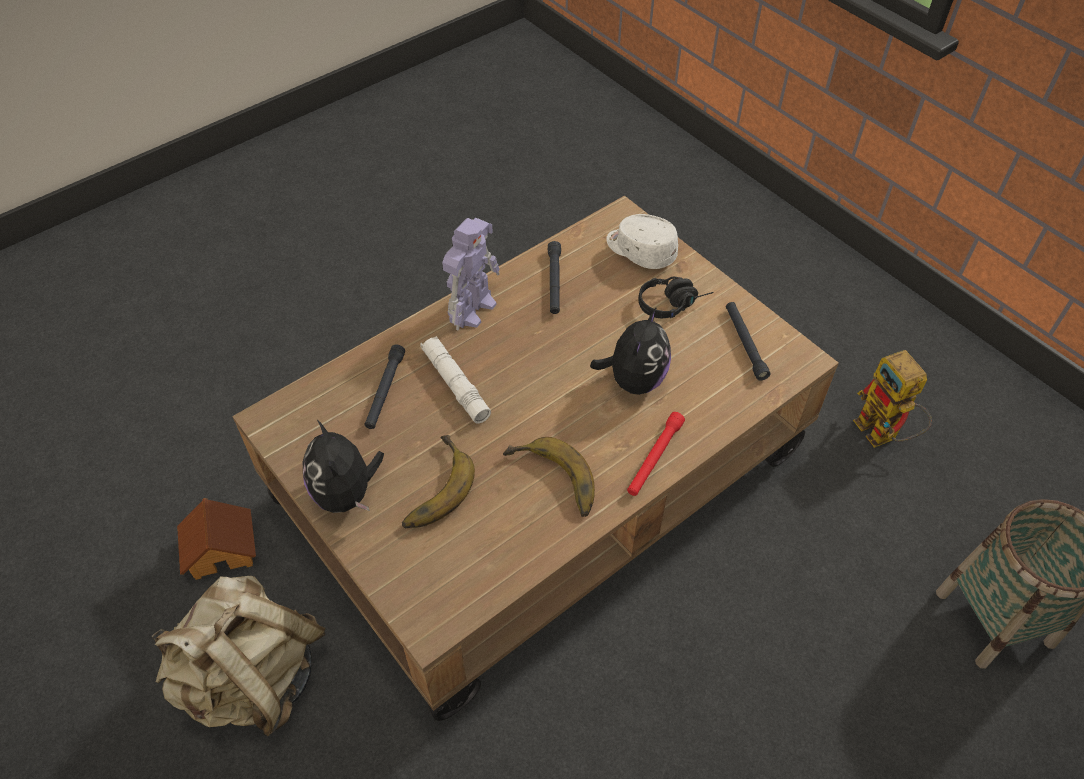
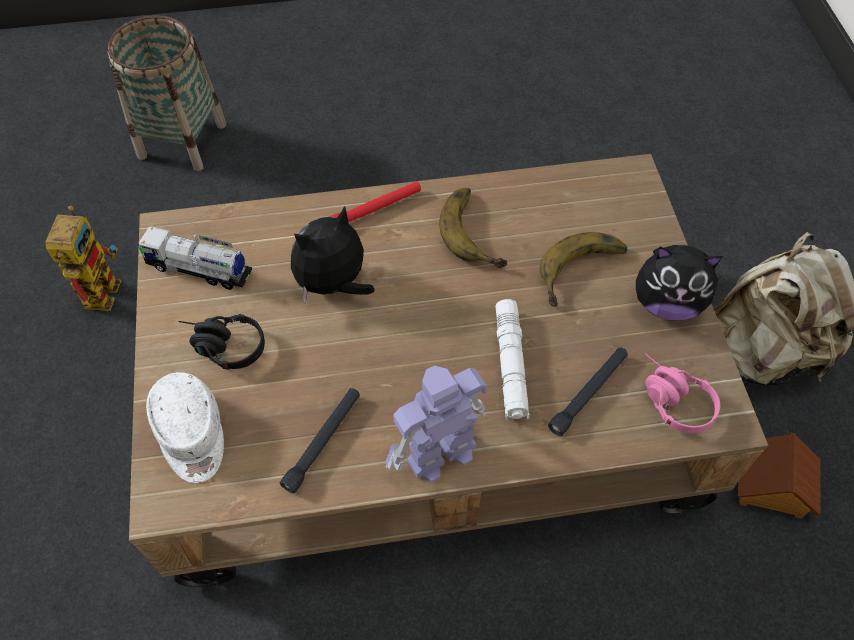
camera: 150 degrees left, 5 degrees up
plush toy [303,420,384,513] -> plush toy turned 90 degrees clockwise [636,245,723,321]
black flashlight [726,302,771,381] -> toy truck [137,226,252,290]
none -> pink headphones [645,353,720,434]

